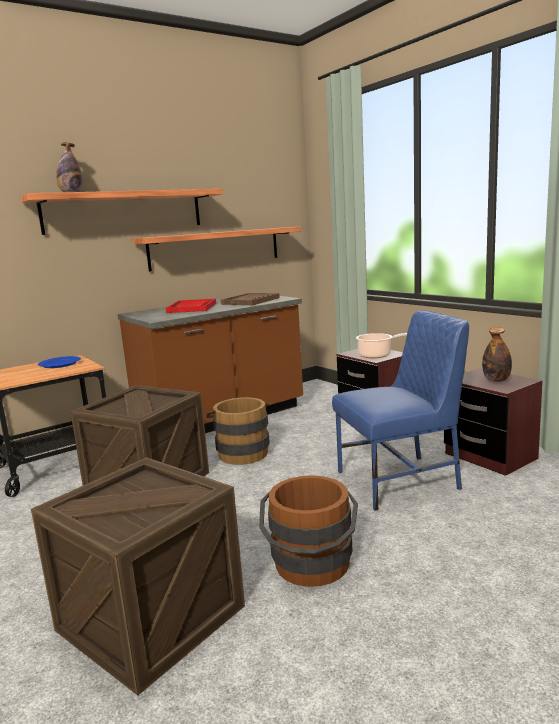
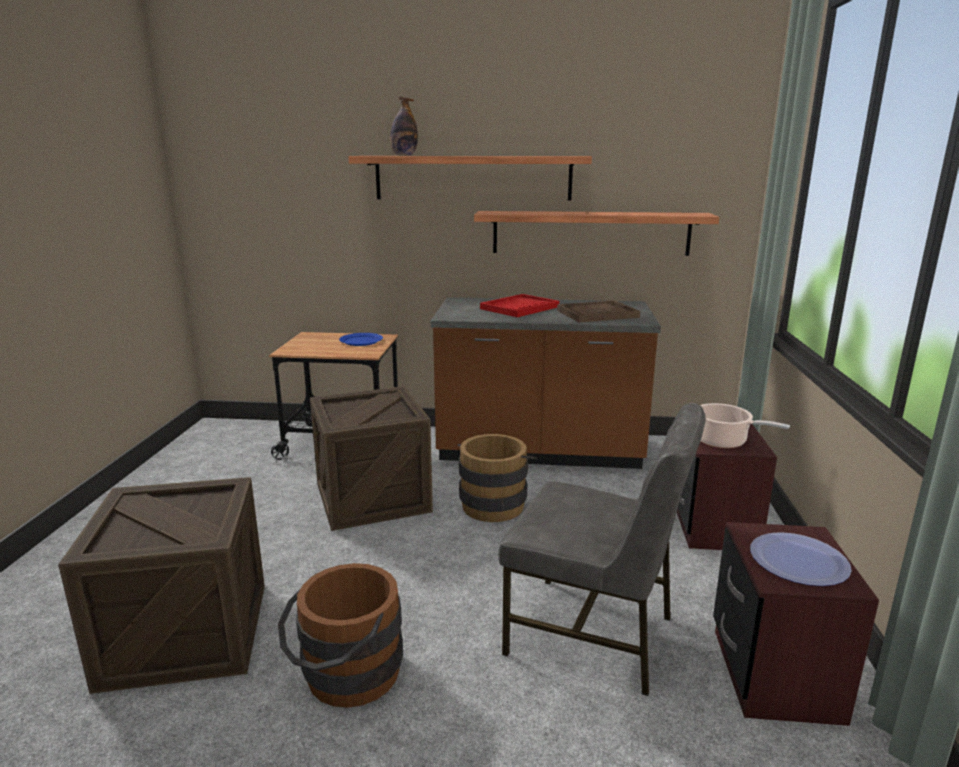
camera: 40 degrees right, 5 degrees up
blue chair [332,310,469,511] -> grey chair [498,403,706,696]
bottle [482,327,512,382] -> plate [750,532,852,586]

